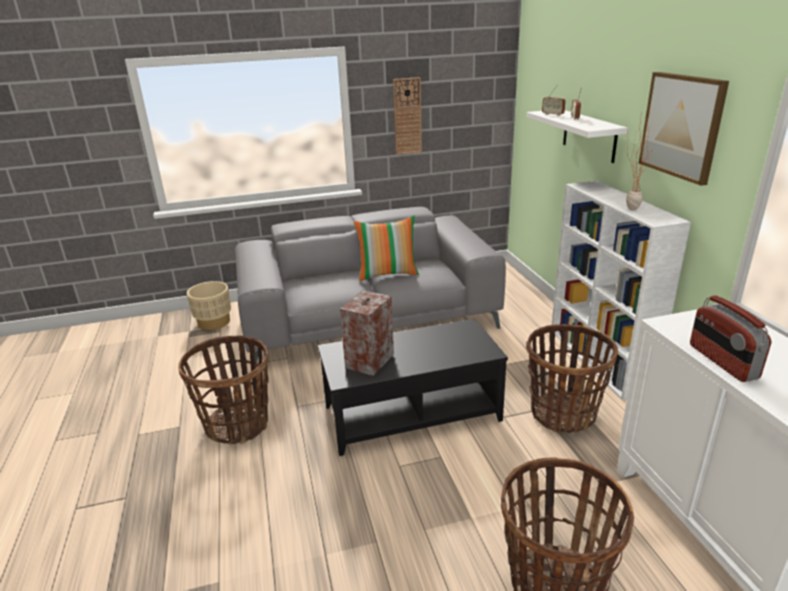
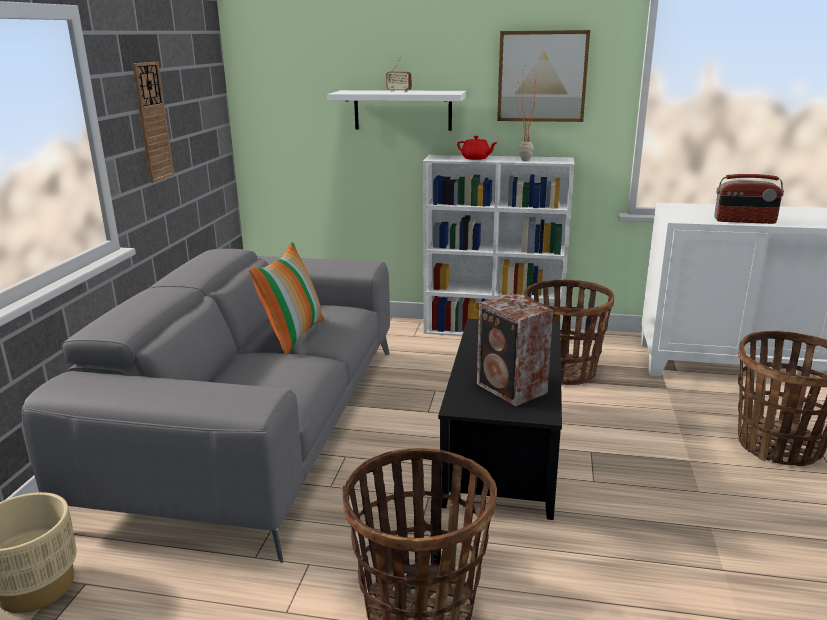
camera: 65 degrees left, 5 degrees down
radio [542,85,566,116] -> none
none -> red teapot [457,136,498,160]

